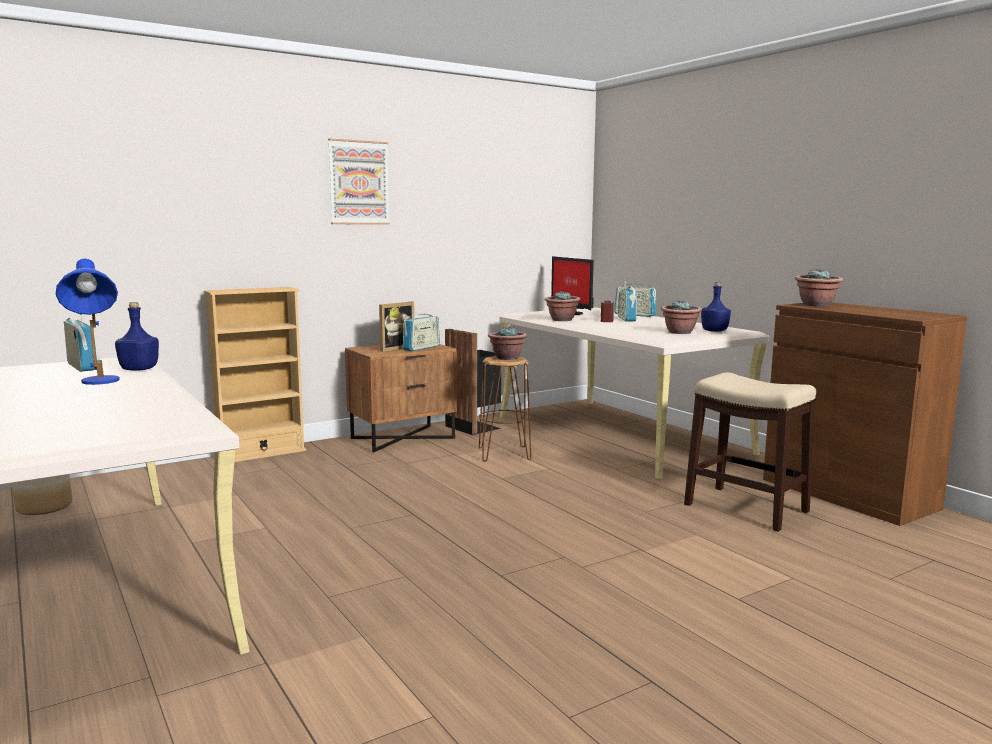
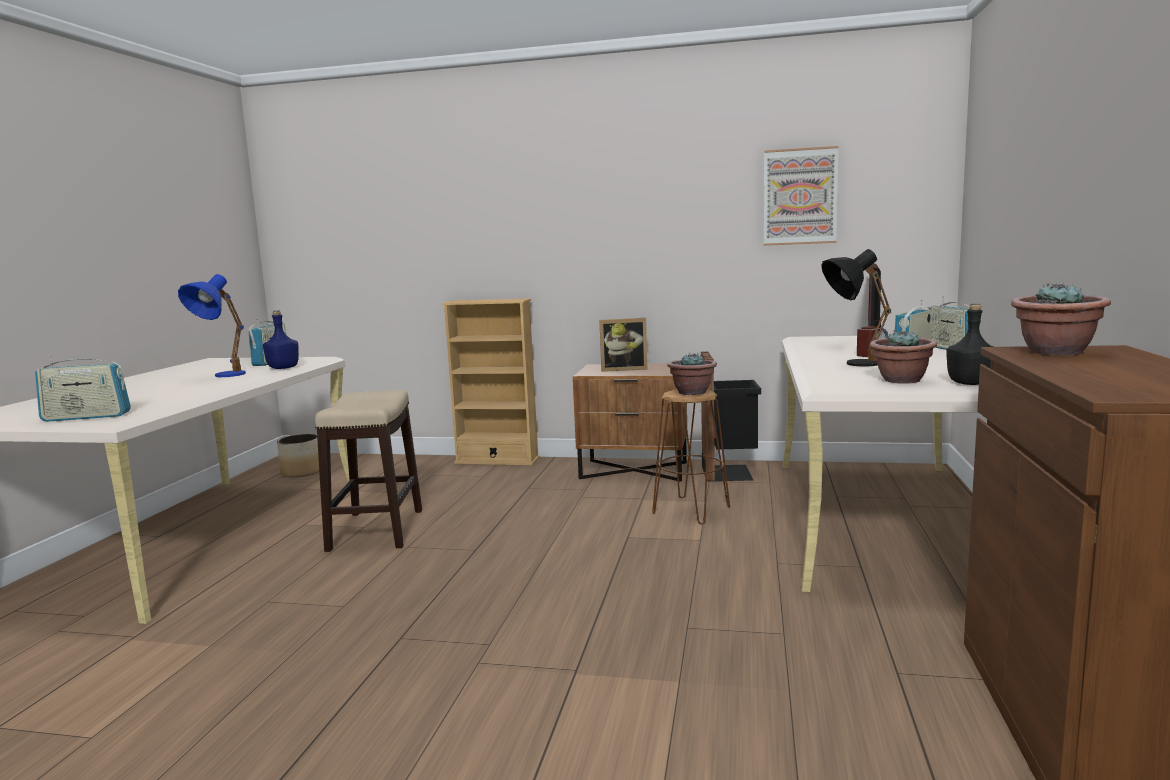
camera: 45 degrees right, 0 degrees up
picture [328,138,390,224] -> picture moved to [764,146,838,246]
radio [403,312,440,351] -> radio moved to [35,355,131,422]
potted plant [545,291,581,321] -> none
stool [684,372,816,532] -> stool moved to [315,390,422,552]
blue bottle [701,282,731,332] -> black bottle [946,303,994,385]
none -> black table lamp [821,249,891,367]

